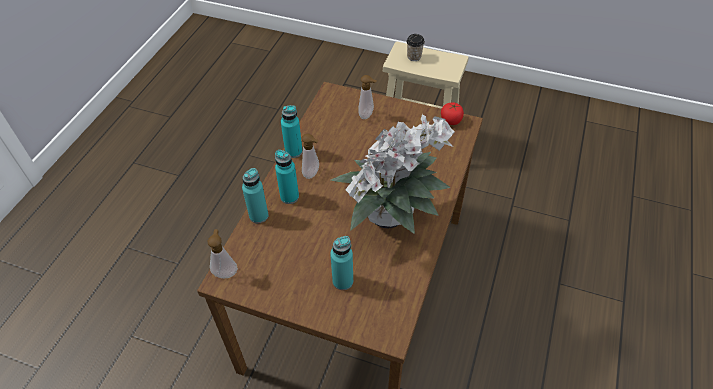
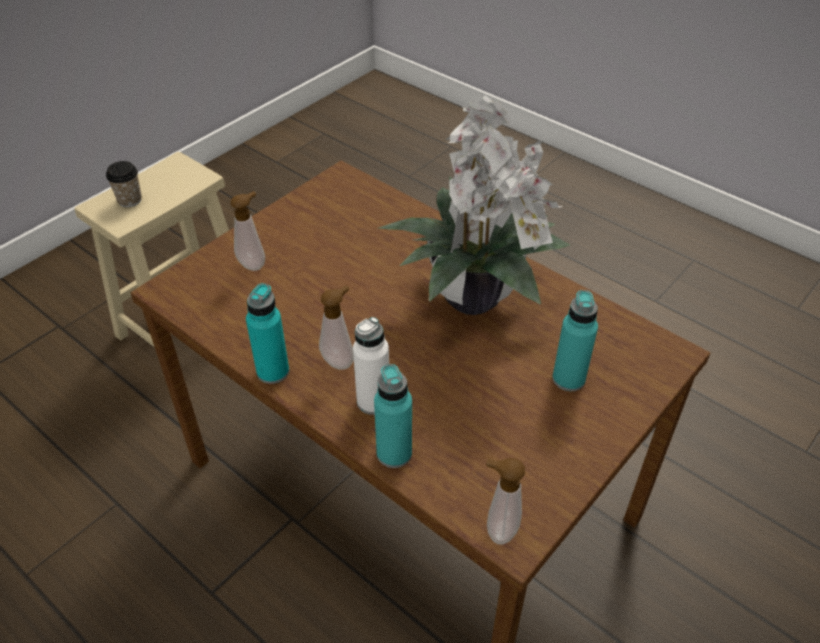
camera: 70 degrees left, 5 degrees down
turquoise bottle [275,150,299,204] -> white bottle [353,317,389,415]
tomato [441,102,464,125] -> none

